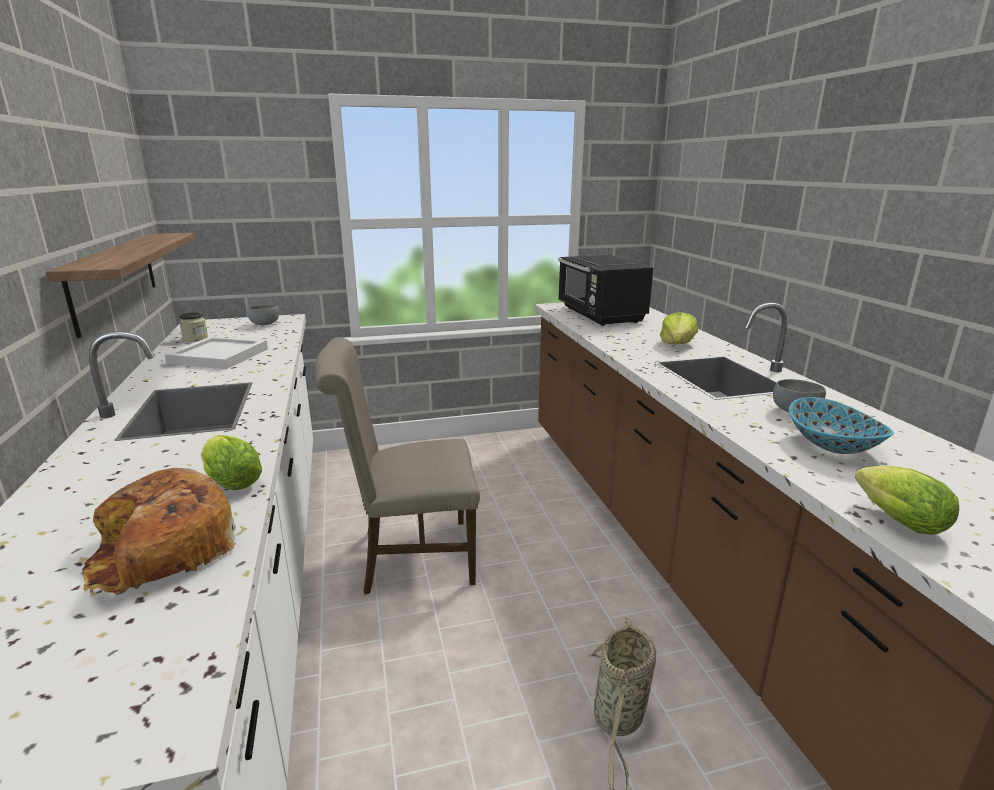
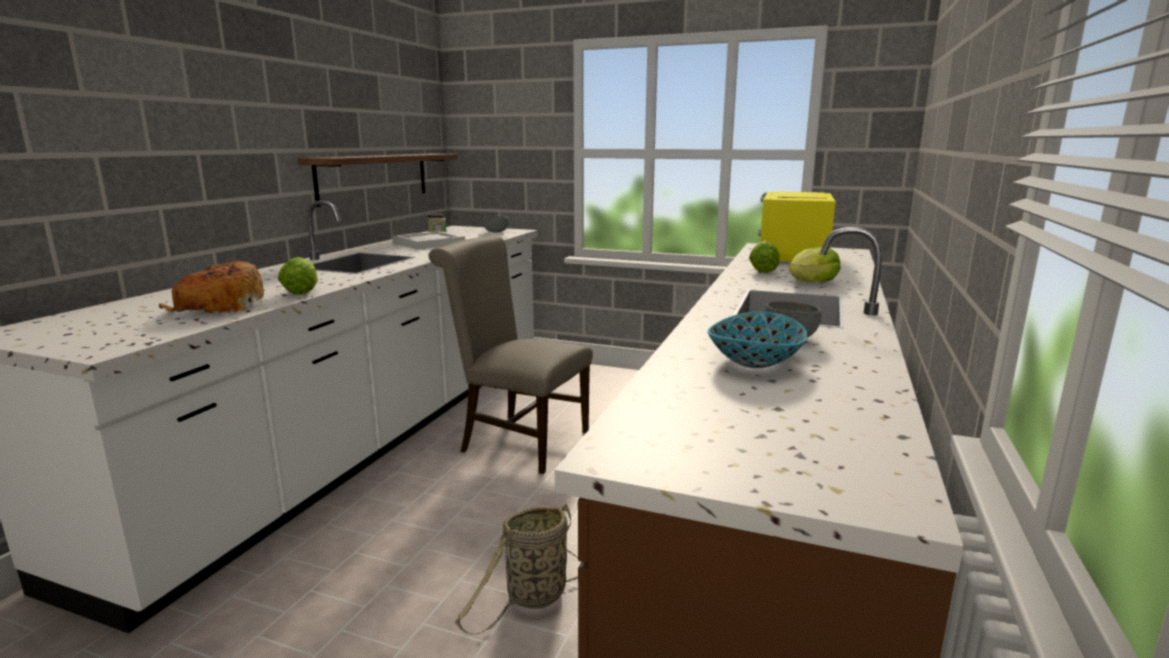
camera: 35 degrees right, 5 degrees down
black microwave [558,255,653,326] -> yellow microwave [758,192,836,262]
lettuce [855,466,959,535] -> lettuce moved to [749,241,779,273]

